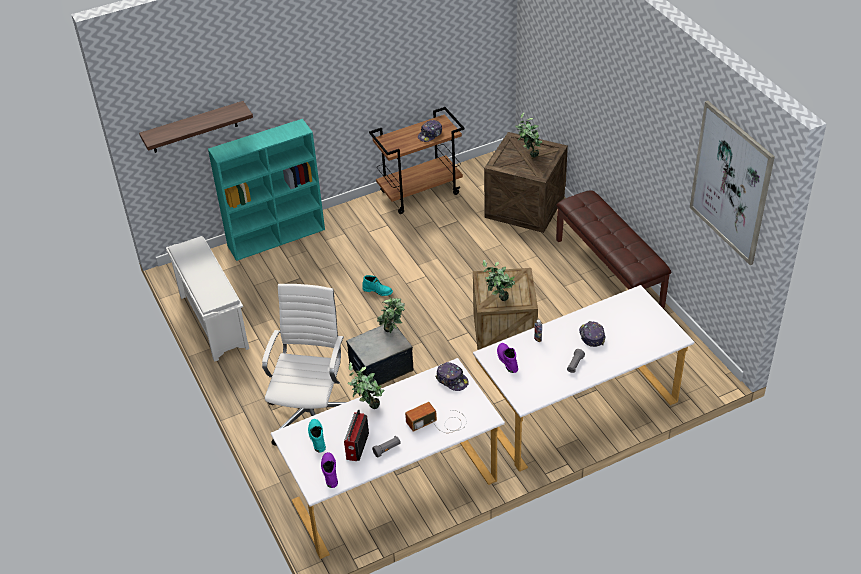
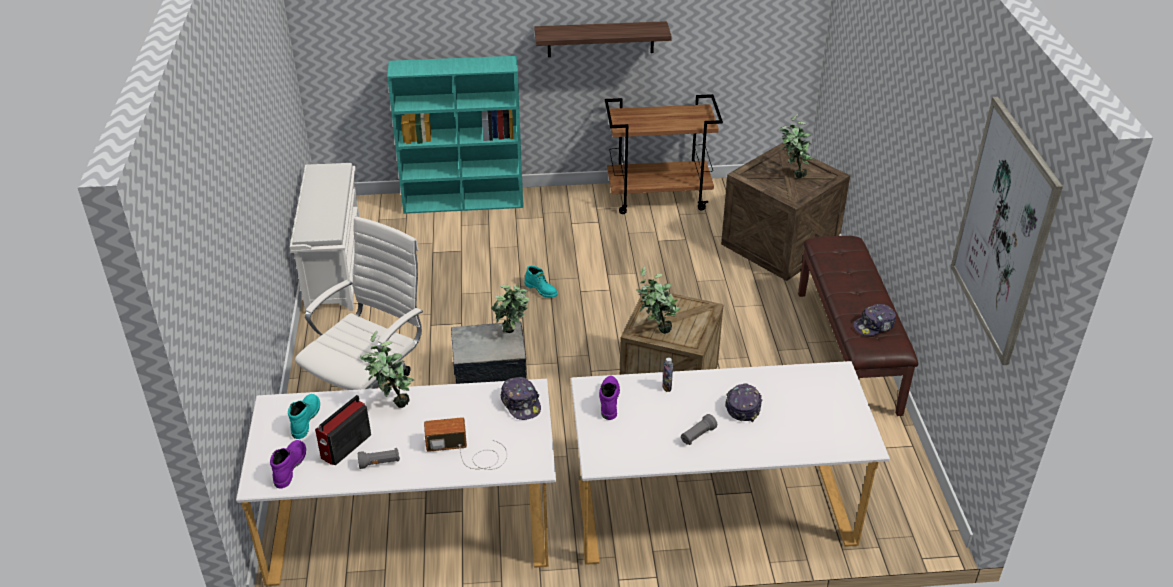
camera: 20 degrees right, 5 degrees down
shelf [139,101,253,153] -> shelf moved to [535,21,672,57]
cap [418,120,442,142] -> cap moved to [853,304,896,336]

